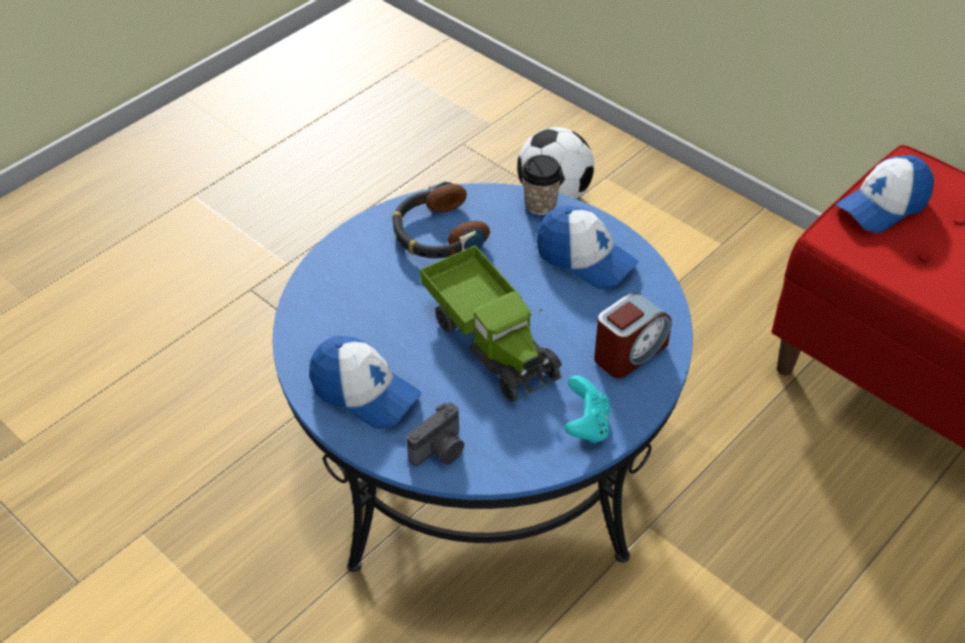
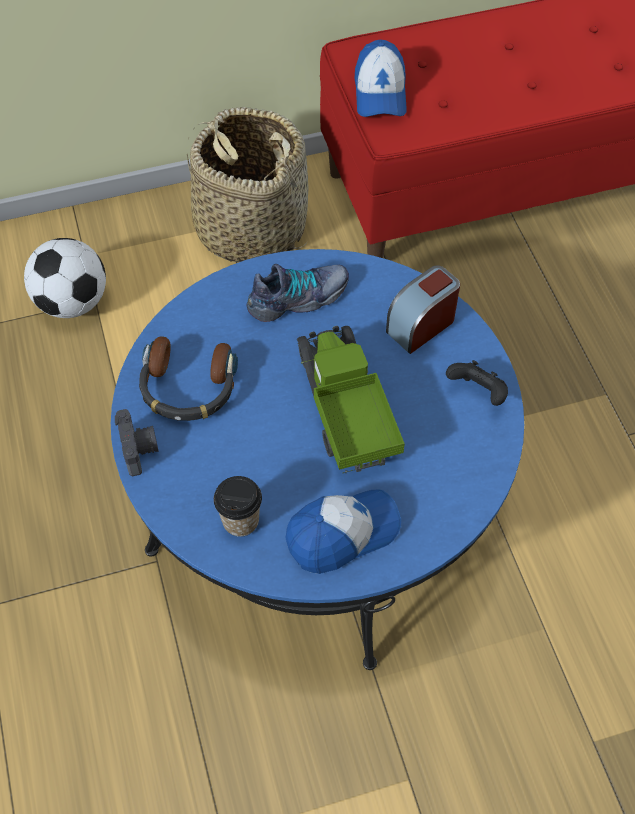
camera: 60 degrees left, 10 degrees up
camera [406,403,464,466] -> camera moved to [115,409,159,476]
toy truck [420,245,562,402] -> toy truck turned 105 degrees counterclockwise [297,326,405,473]
cup [521,155,563,215] -> cup moved to [214,476,262,537]
cap [537,206,639,289] -> shoe [247,264,349,322]
turquoise game controller [564,376,610,443] -> black game controller [446,360,508,406]
alarm clock [594,293,672,378] -> alarm clock turned 120 degrees counterclockwise [386,265,460,354]
none -> basket [187,107,309,262]

